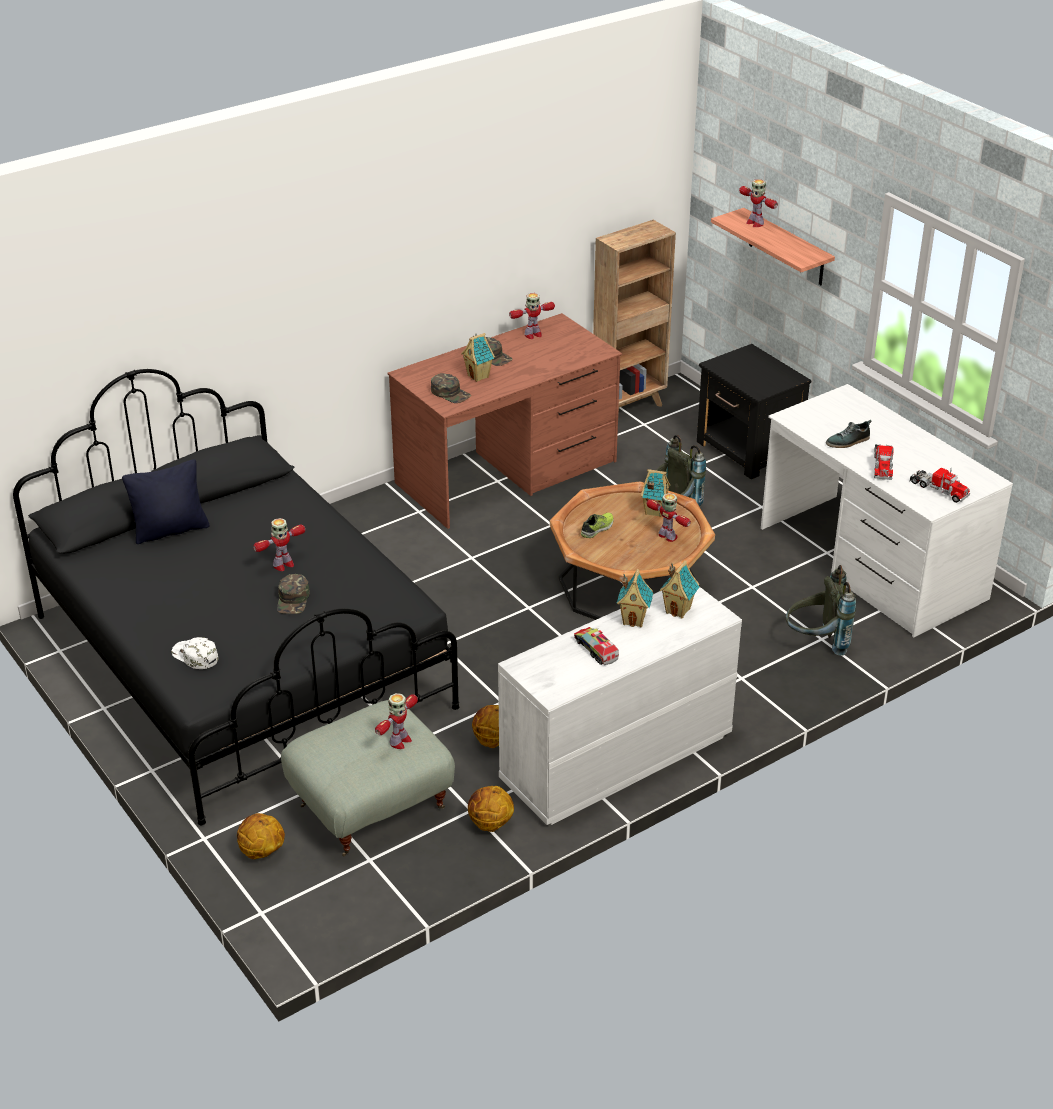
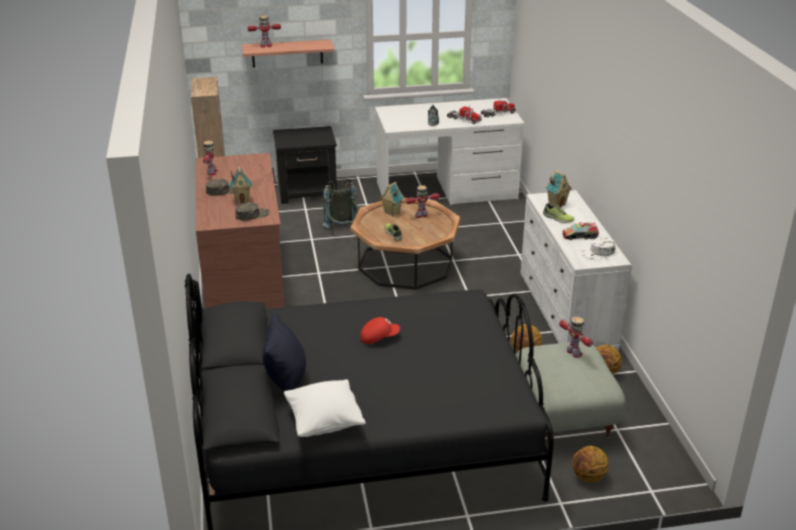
camera: 65 degrees left, 5 degrees down
white cap [171,637,218,669] -> white cap moved to [581,237,615,260]
toy robot [253,518,305,571] -> red cap [360,317,400,344]
green cap [277,574,310,614] -> none
toy house [617,569,653,628] -> shoe [543,203,574,223]
grey backpack [785,565,856,656] -> none
none -> white pillow [284,379,366,437]

